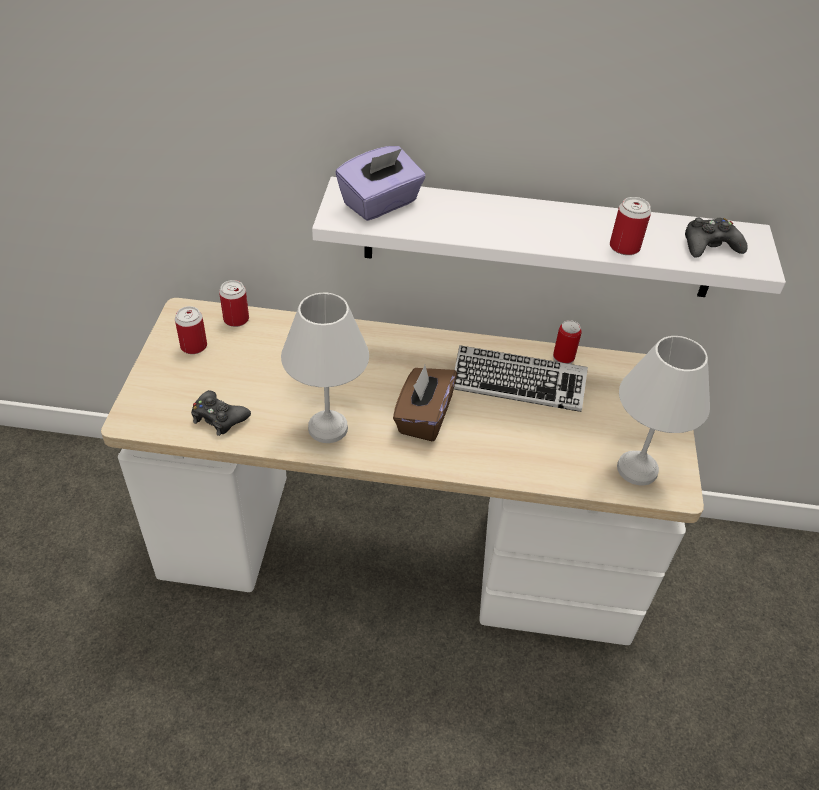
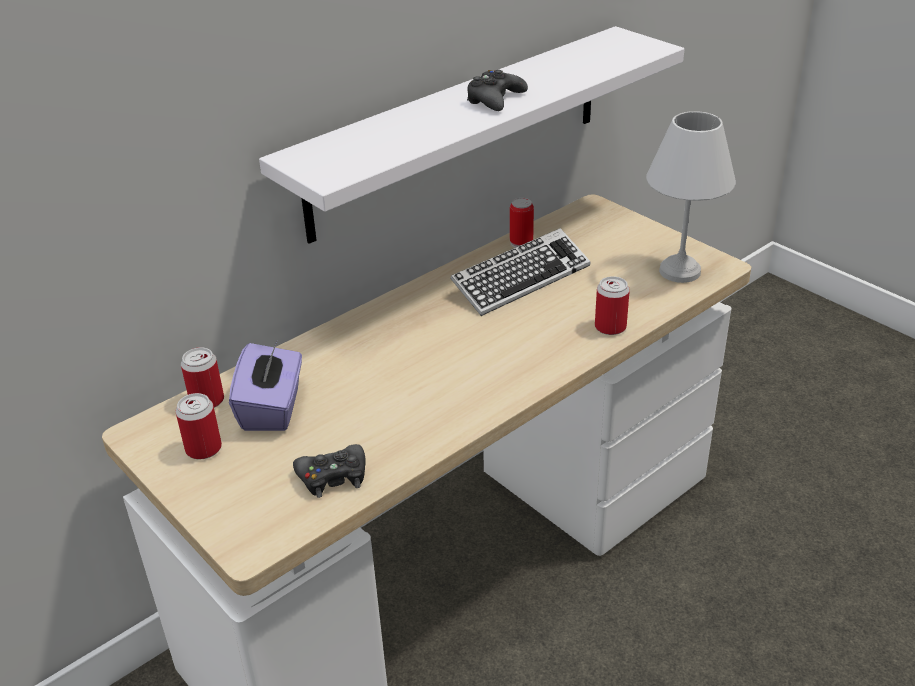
camera: 45 degrees left, 10 degrees down
white table lamp [281,293,369,443] -> none
purple tissue box [335,146,426,221] -> purple tissue box moved to [229,342,302,431]
brown tissue box [393,365,457,441] -> none
can [610,197,651,255] -> can moved to [595,276,630,335]
black game controller [685,218,748,258] -> black game controller moved to [467,70,528,111]

